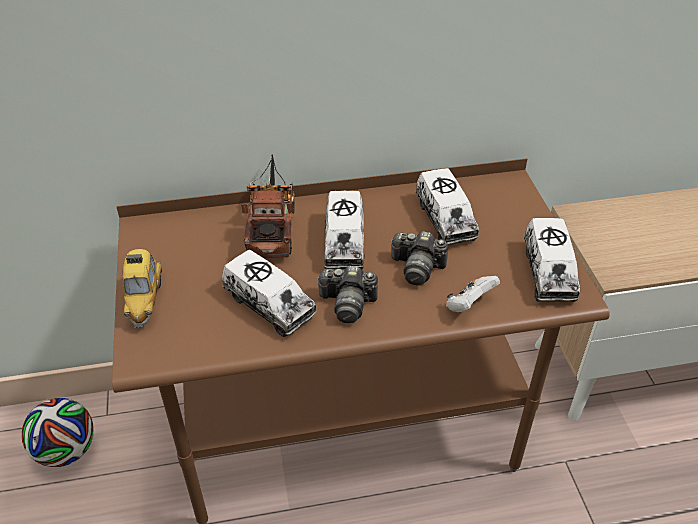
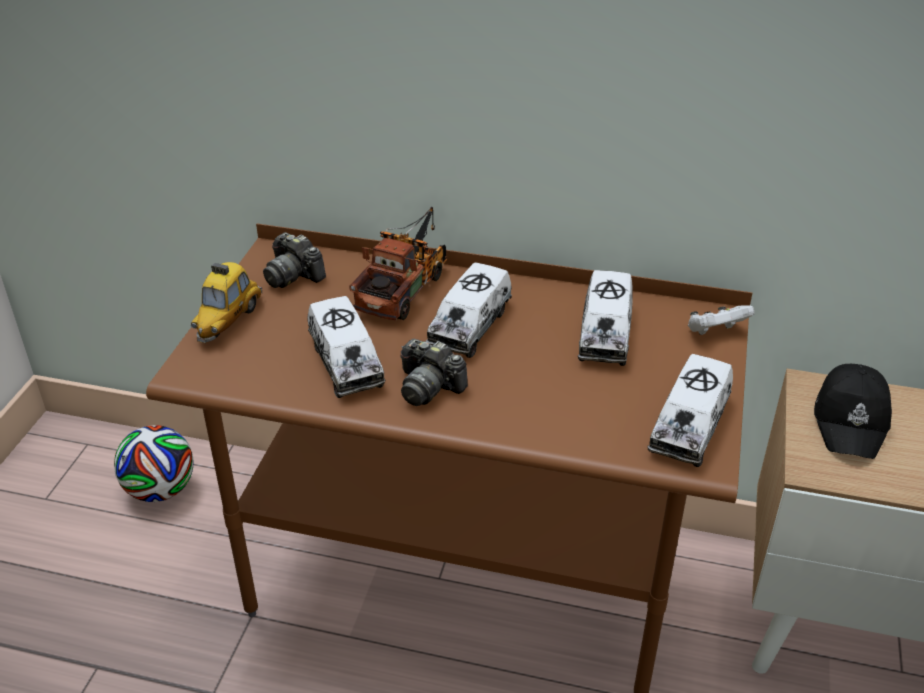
camera: 25 degrees right, 5 degrees down
camera [390,231,448,285] -> camera moved to [263,232,326,288]
white game controller [446,276,500,312] -> white game controller moved to [688,305,755,335]
none -> black cap [814,364,892,459]

